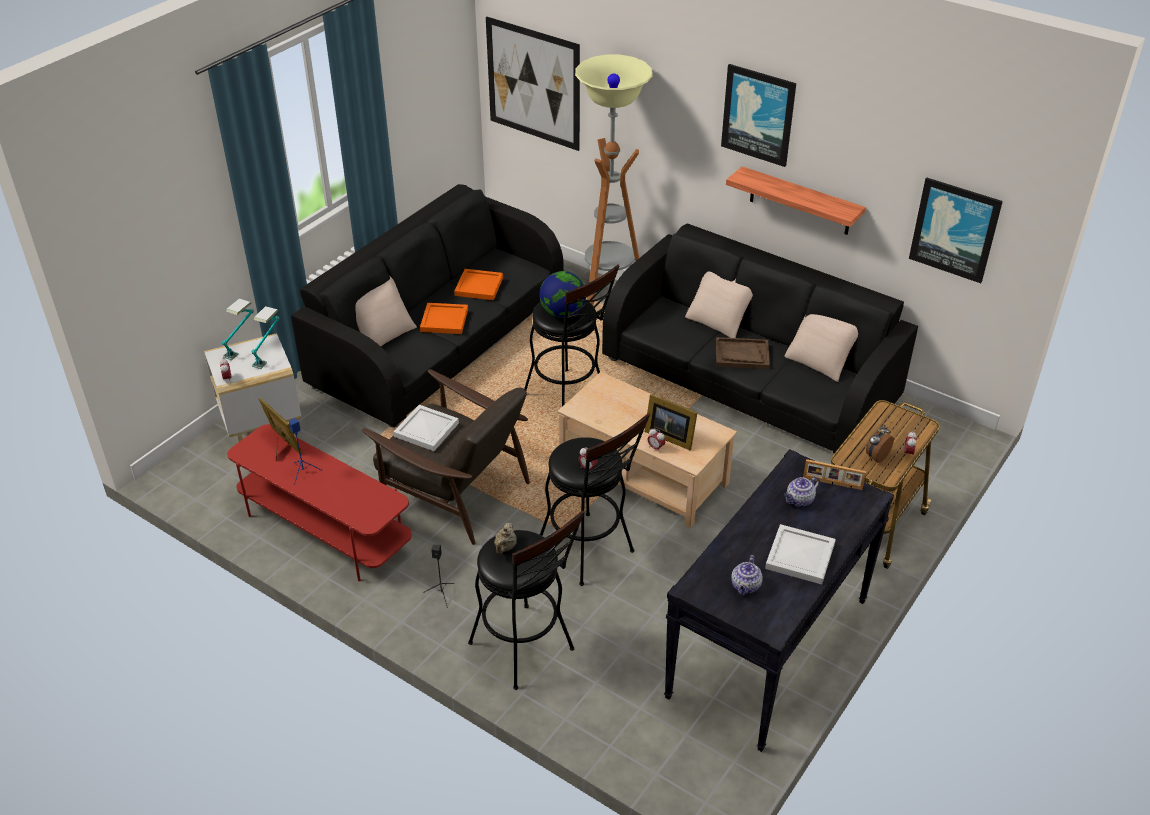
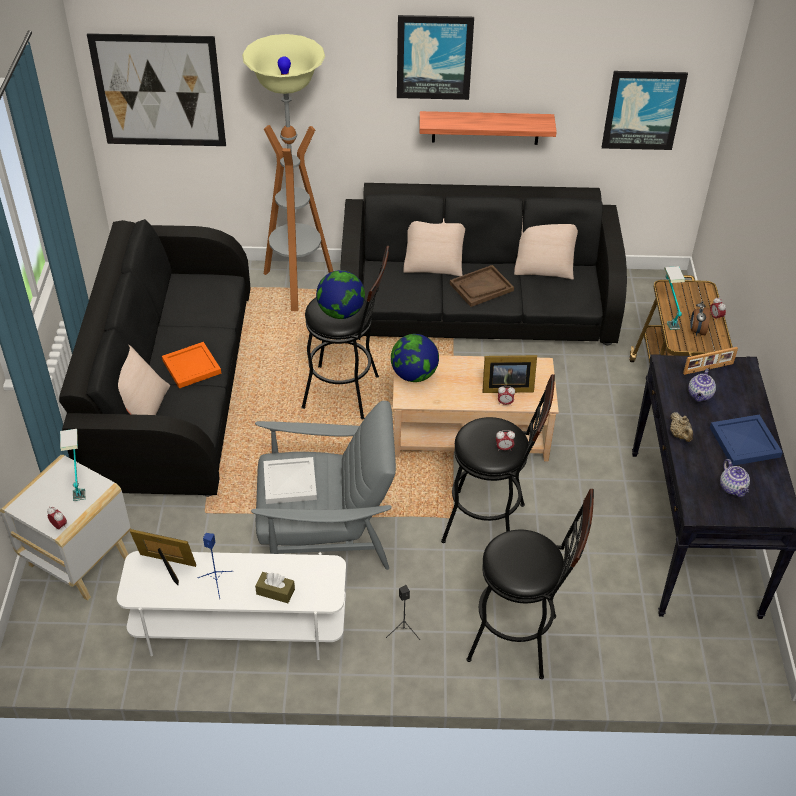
camera: 35 degrees left, 5 degrees up
table lamp [222,298,254,360] -> table lamp moved to [664,266,685,330]
red tv stand [227,424,412,581] -> white tv stand [117,551,346,660]
brown armchair [362,369,530,545] -> grey armchair [251,401,396,570]
orange tray [454,269,503,300] -> none
beige teapot [494,523,517,554] -> beige teapot moved to [670,412,693,442]
white tray [765,524,836,584] -> blue tray [710,414,783,466]
none -> brown tissue box [255,572,295,603]
none -> globe [391,334,439,382]

